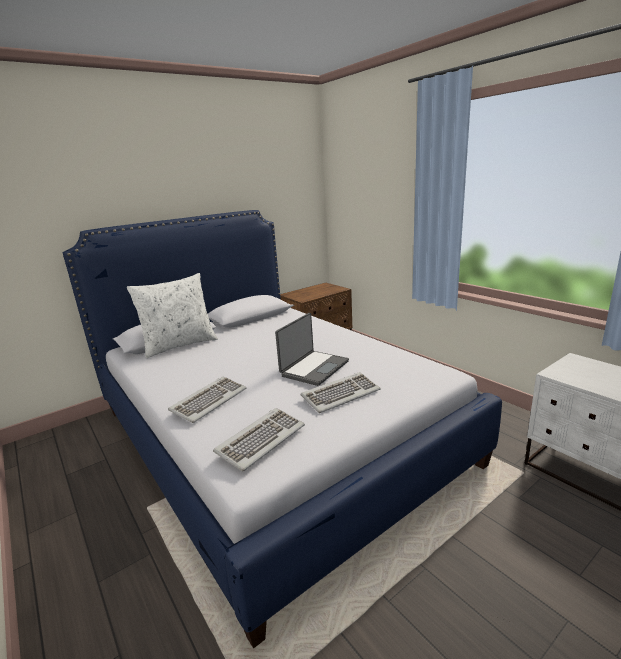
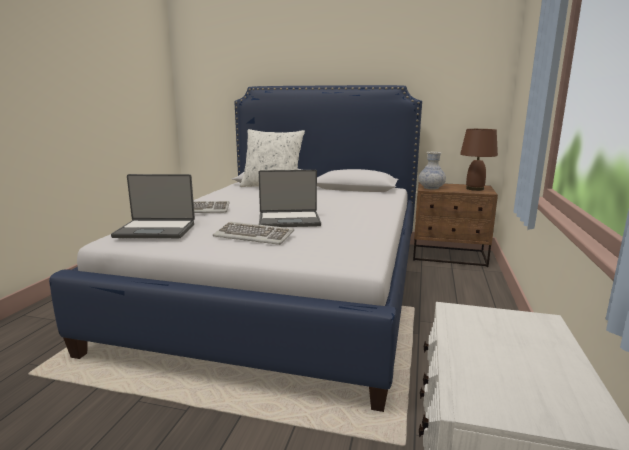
camera: 50 degrees right, 5 degrees down
keyboard [213,408,305,471] -> laptop [111,174,195,238]
none -> vase [419,152,446,190]
none -> brown table lamp [460,129,498,191]

